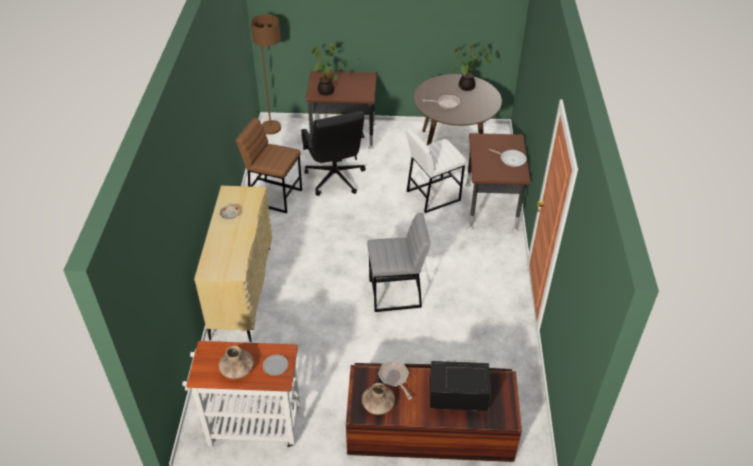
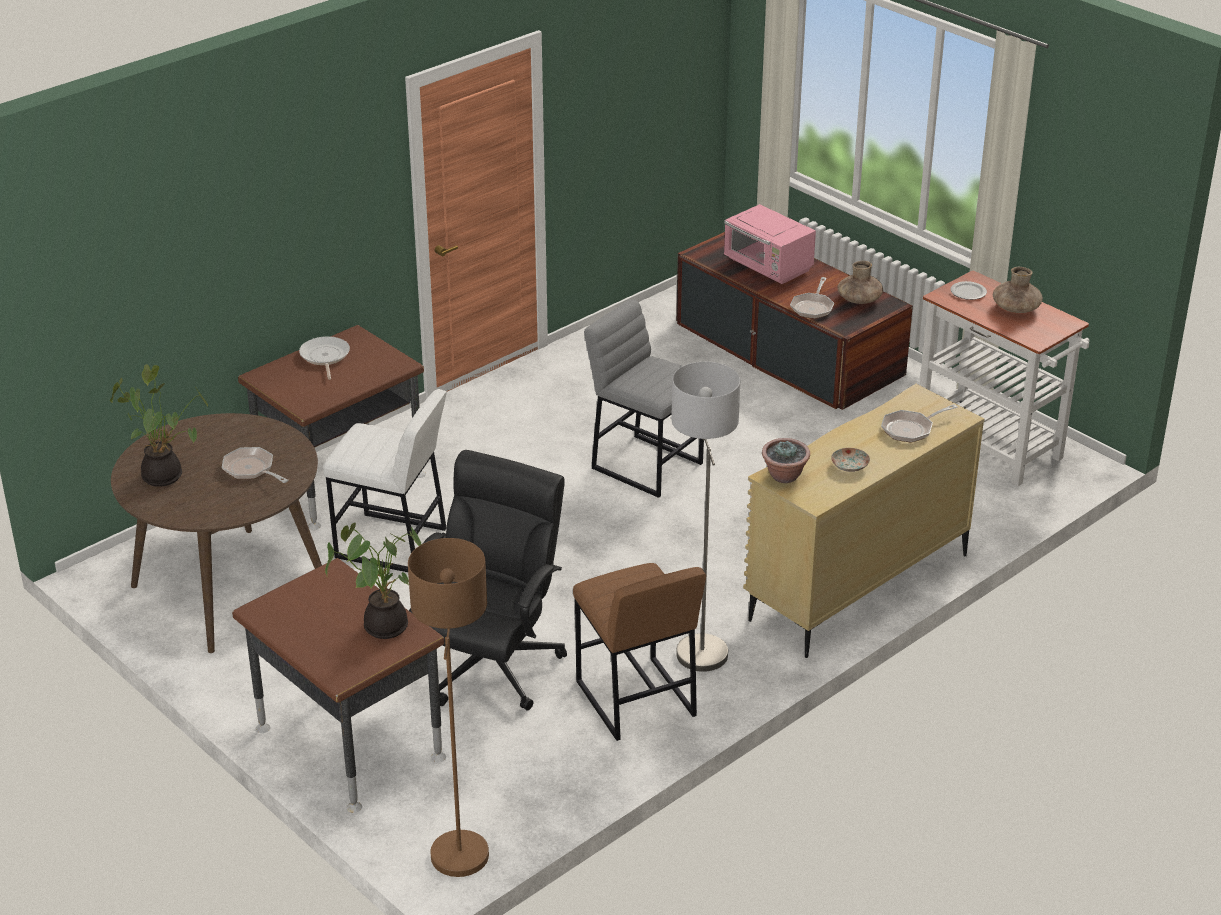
camera: 135 degrees left, 10 degrees down
black microwave [430,360,491,411] -> pink microwave [724,204,816,284]
none -> grey floor lamp [672,362,740,672]
none -> potted plant [762,438,810,483]
none -> frying pan [881,404,957,443]

